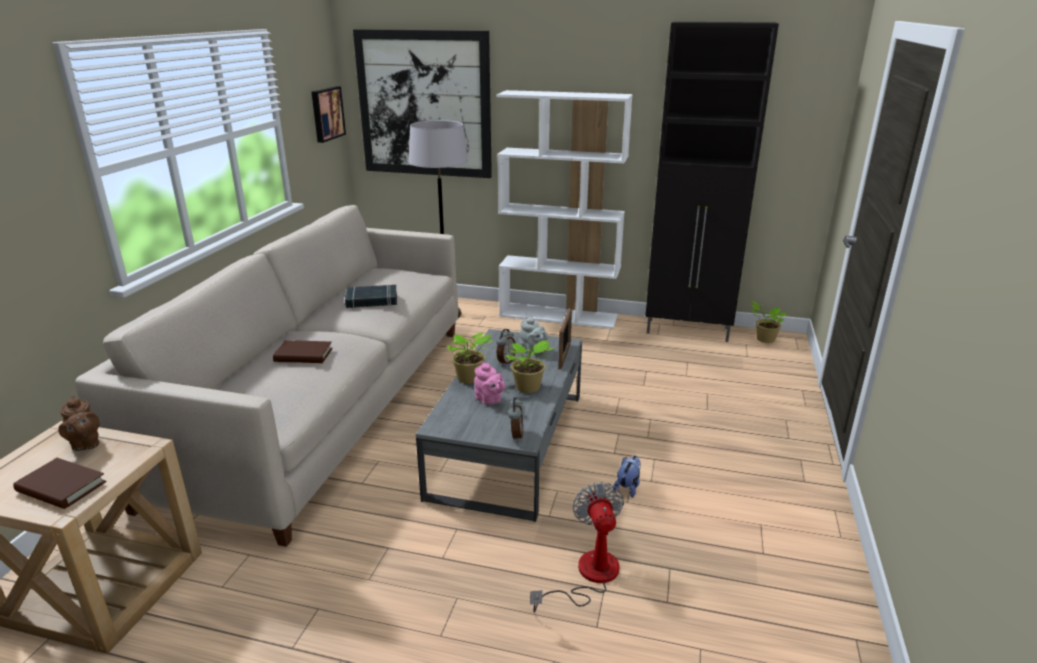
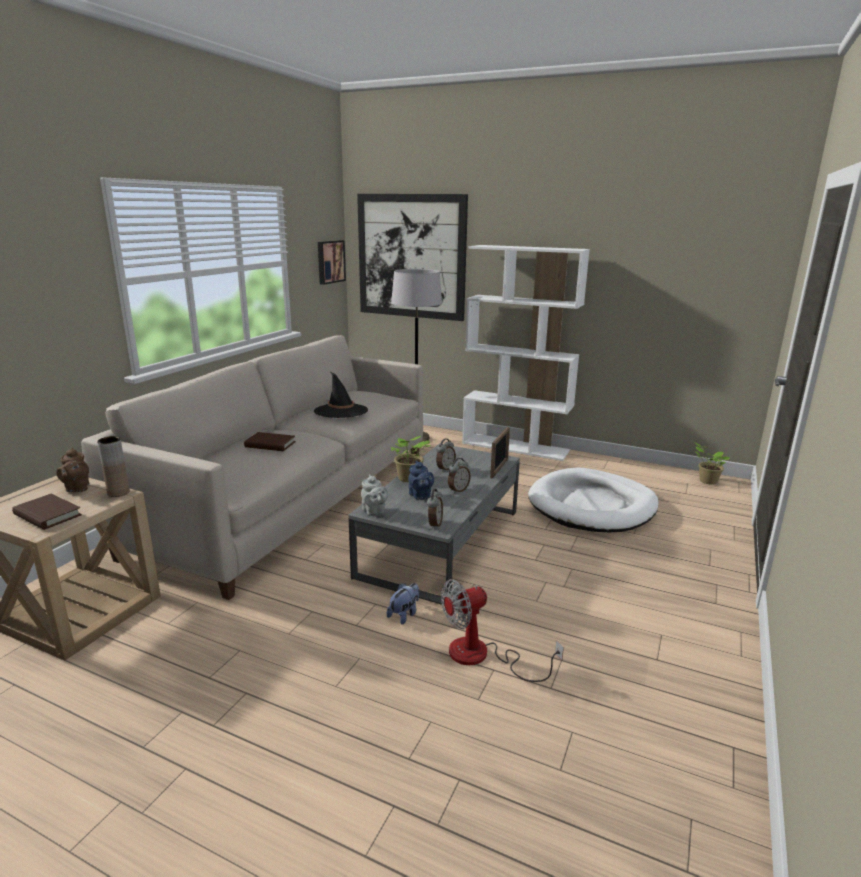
camera: 10 degrees right, 5 degrees down
black book [345,285,397,308] -> black hat [314,372,368,418]
pink teapot [474,362,505,405] -> blue teapot [408,461,434,500]
potted plant [505,340,554,393] -> alarm clock [448,458,471,494]
grey teapot [520,316,548,354] -> grey teapot moved to [361,474,388,516]
fan [530,482,624,613] -> fan turned 120 degrees counterclockwise [441,579,564,682]
plush toy [613,456,641,498] -> plush toy moved to [387,583,419,625]
black cabinet [645,22,779,342] -> none
none -> brown vase [97,436,130,497]
none -> white dog bed [528,468,659,532]

